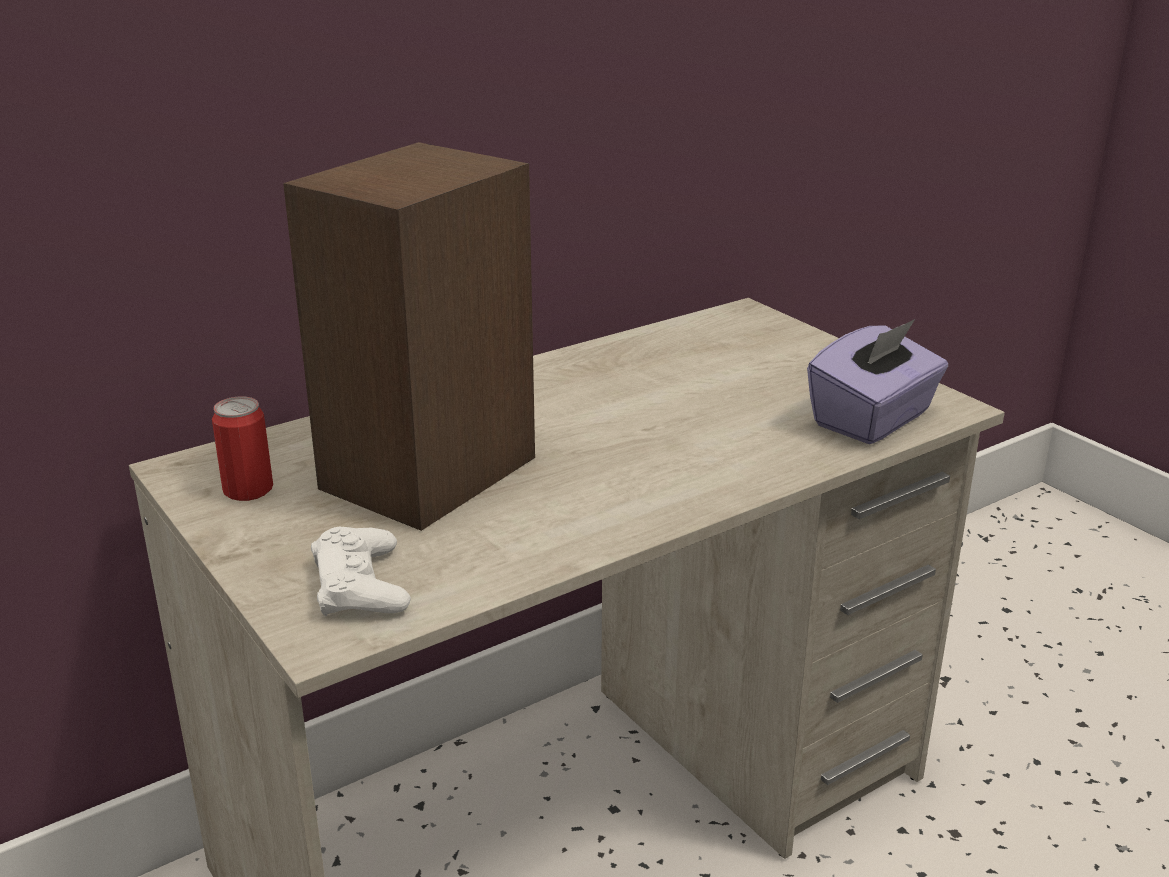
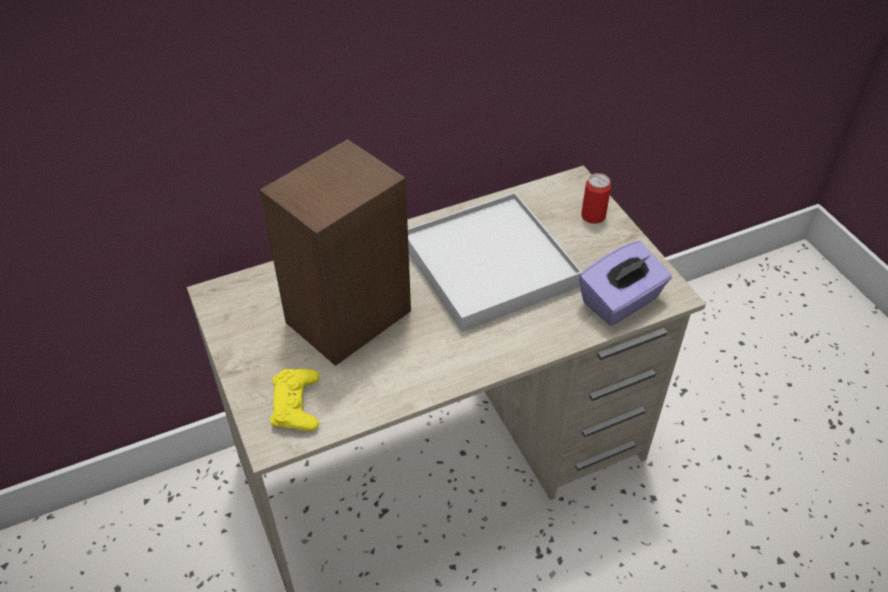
camera: 10 degrees right, 20 degrees up
can [212,396,273,501] -> can moved to [581,173,611,224]
white game controller [311,527,411,616] -> yellow game controller [270,369,320,431]
none -> white tray [408,193,582,332]

